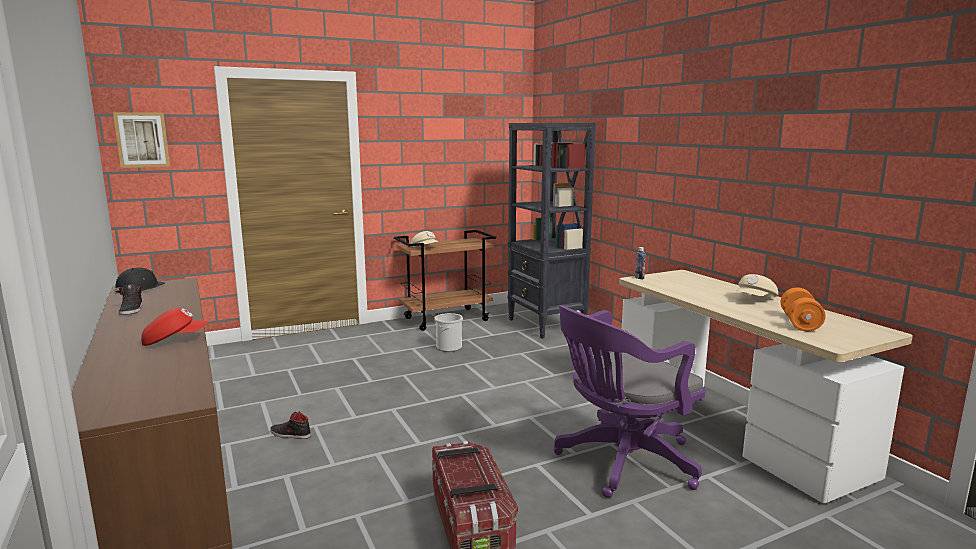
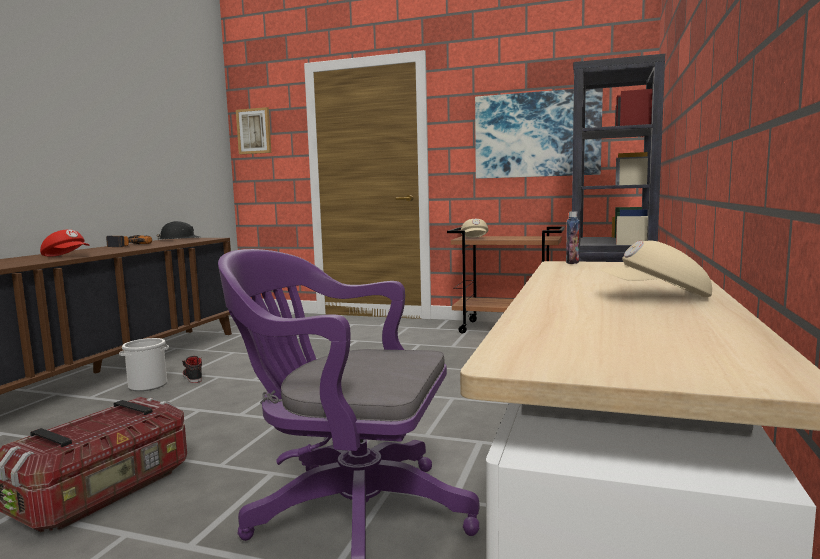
camera: 45 degrees right, 5 degrees down
black shoe [119,284,143,315] -> power drill [106,235,152,247]
bucket [434,313,463,352] -> bucket moved to [119,338,169,391]
orange dumbbell [781,287,826,331] -> none
none -> picture [475,88,603,179]

